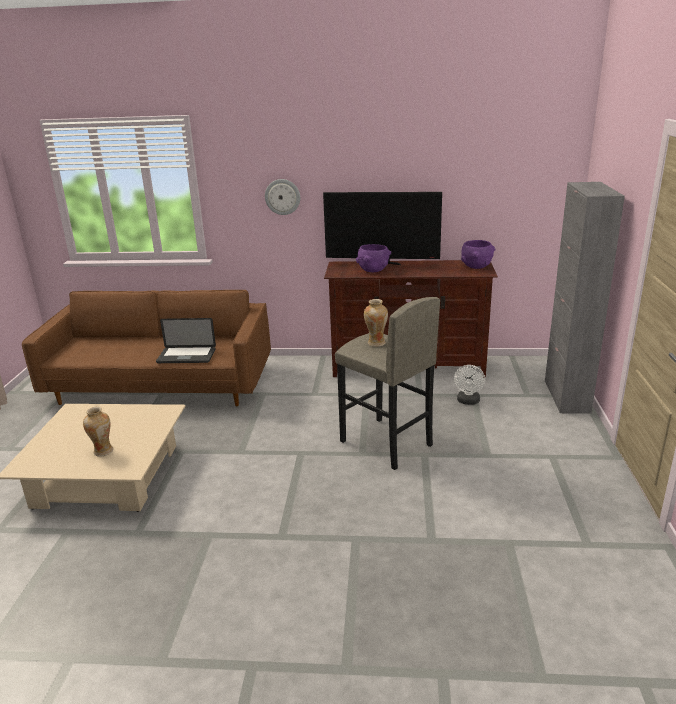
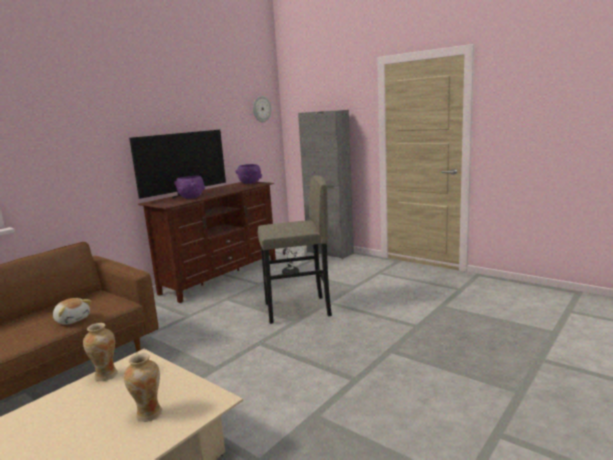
camera: 55 degrees left, 10 degrees down
laptop [156,318,216,363] -> plush toy [53,298,91,325]
wall clock [265,179,300,215] -> wall clock moved to [253,96,271,122]
vase [364,299,388,347] -> vase moved to [83,323,118,381]

